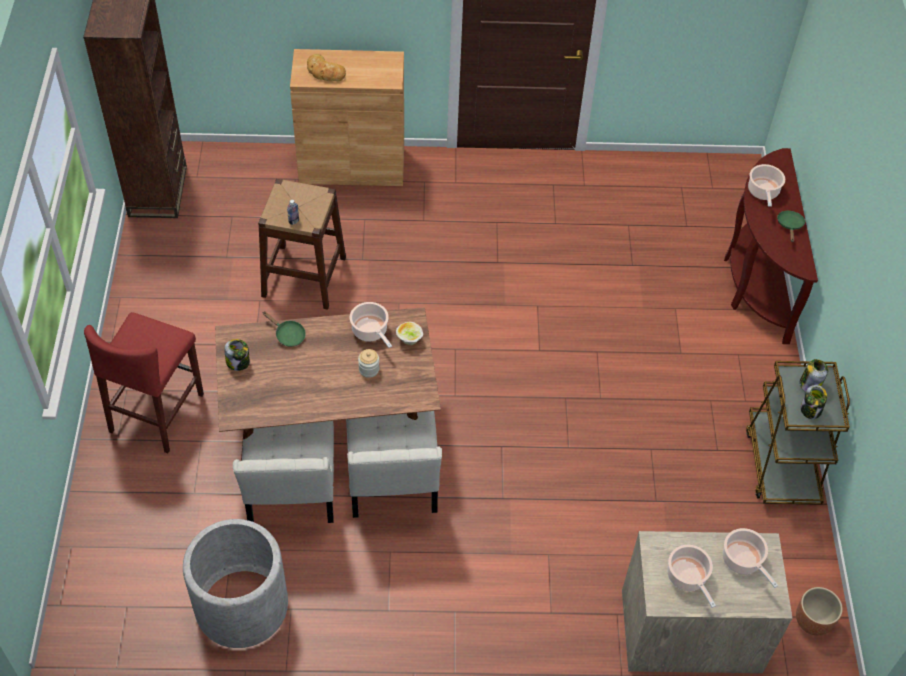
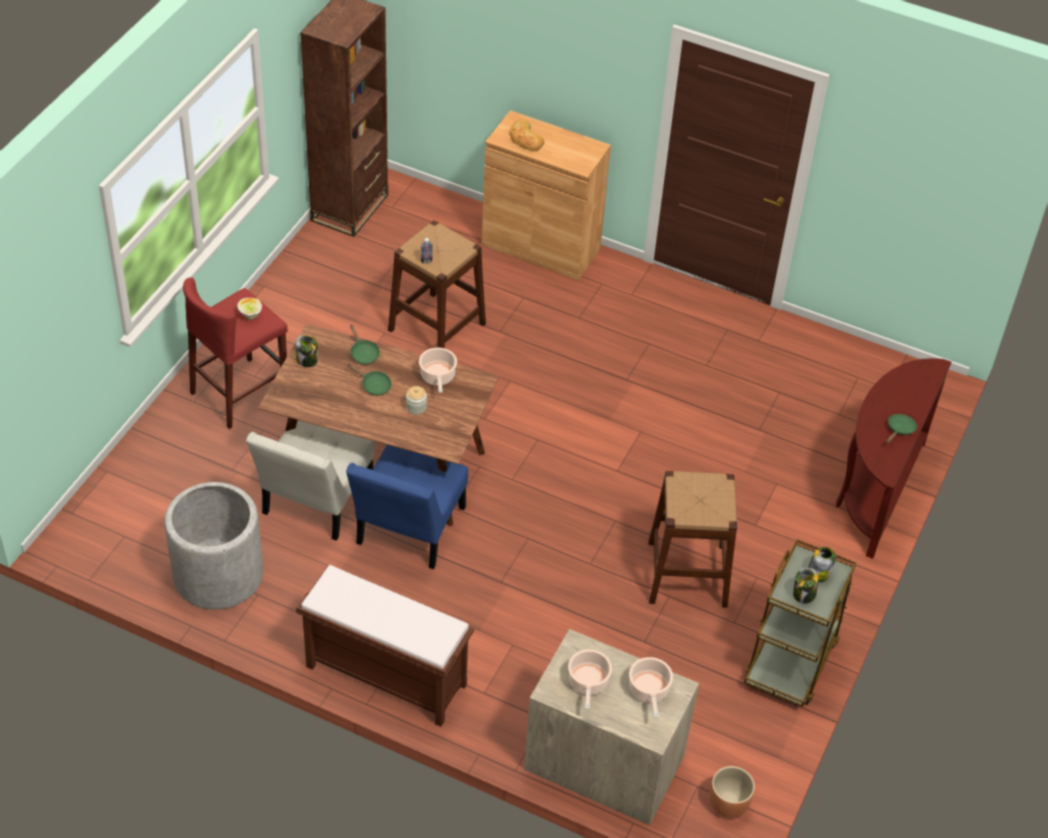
camera: 25 degrees right, 5 degrees down
white chair [346,411,442,518] -> blue chair [346,445,468,569]
bowl [396,322,423,345] -> bowl moved to [237,298,262,320]
cooking pot [748,164,785,207] -> none
none -> brown bench [296,565,474,727]
none -> green frying pan [347,363,392,395]
none -> brown stool [648,471,737,608]

